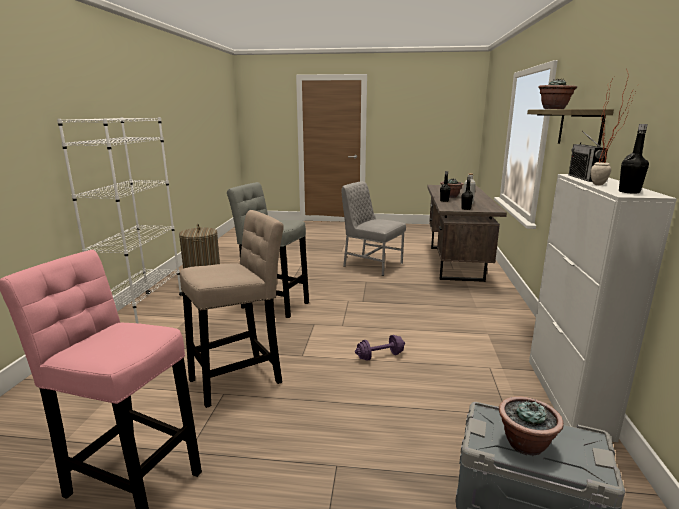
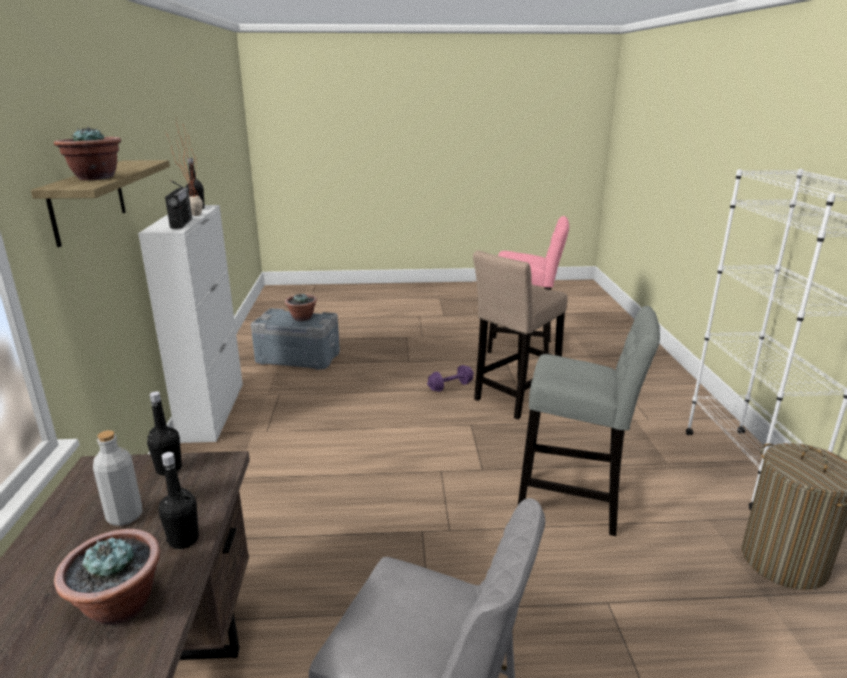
camera: 170 degrees right, 5 degrees up
purple dumbbell [355,335,405,361] -> purple dumbbell moved to [427,365,474,392]

